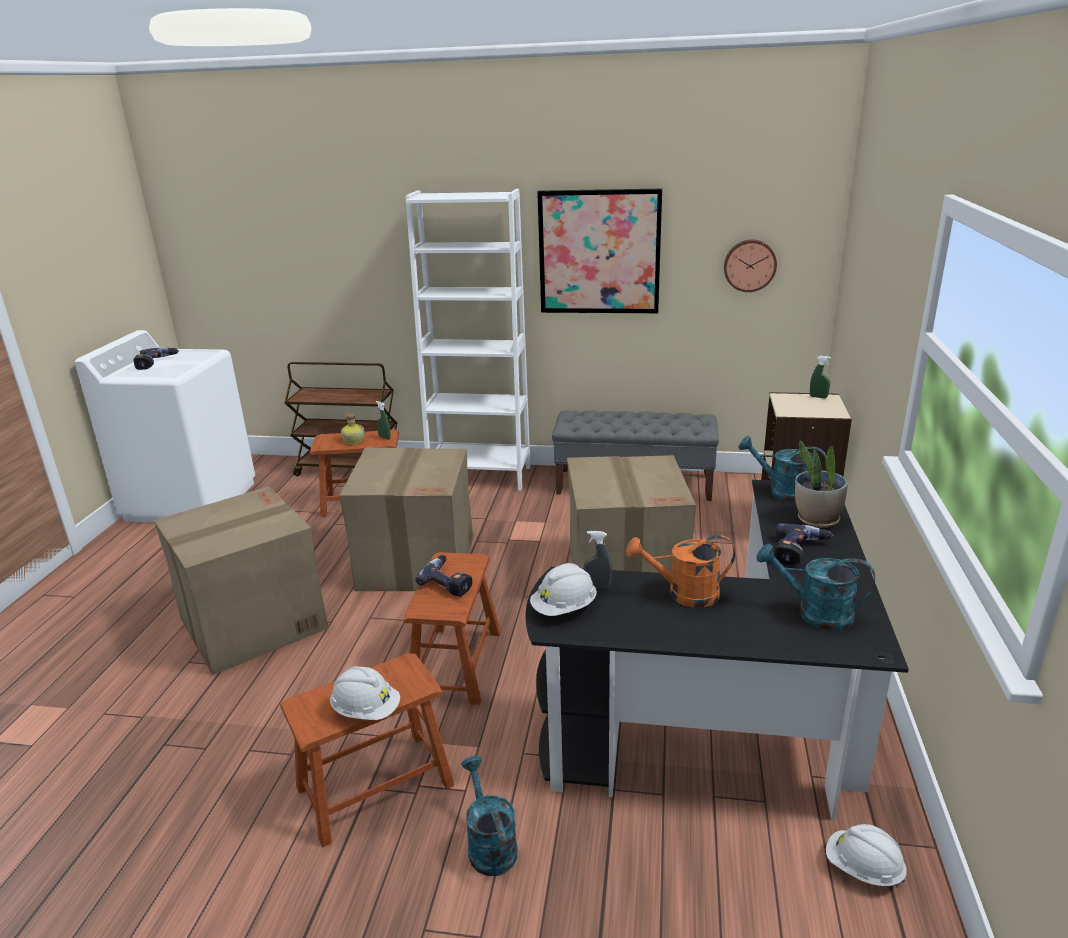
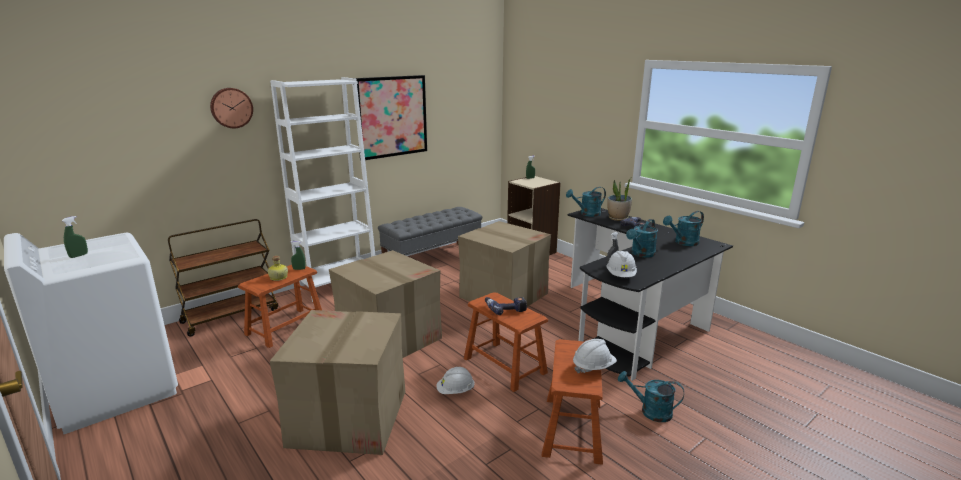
camera: 50 degrees left, 5 degrees down
power drill [133,347,179,370] -> green spray bottle [62,216,88,258]
orange watering can [626,535,735,608] -> turquoise watering can [626,219,658,257]
wall clock [724,240,777,292] -> wall clock moved to [210,88,253,128]
white hard hat [826,824,907,887] -> white hard hat moved to [436,367,475,394]

